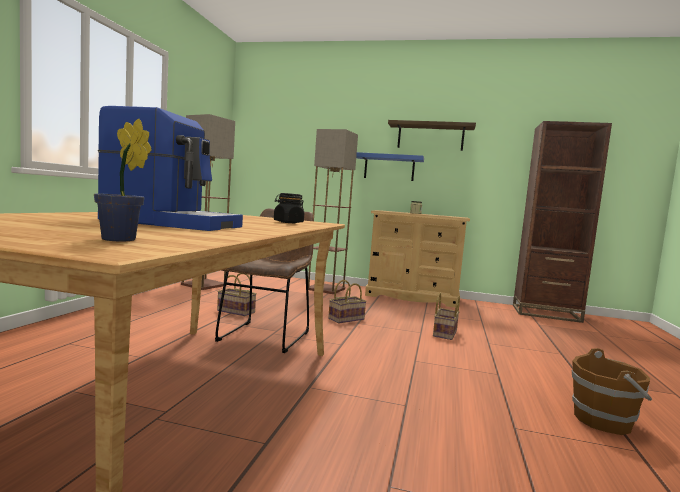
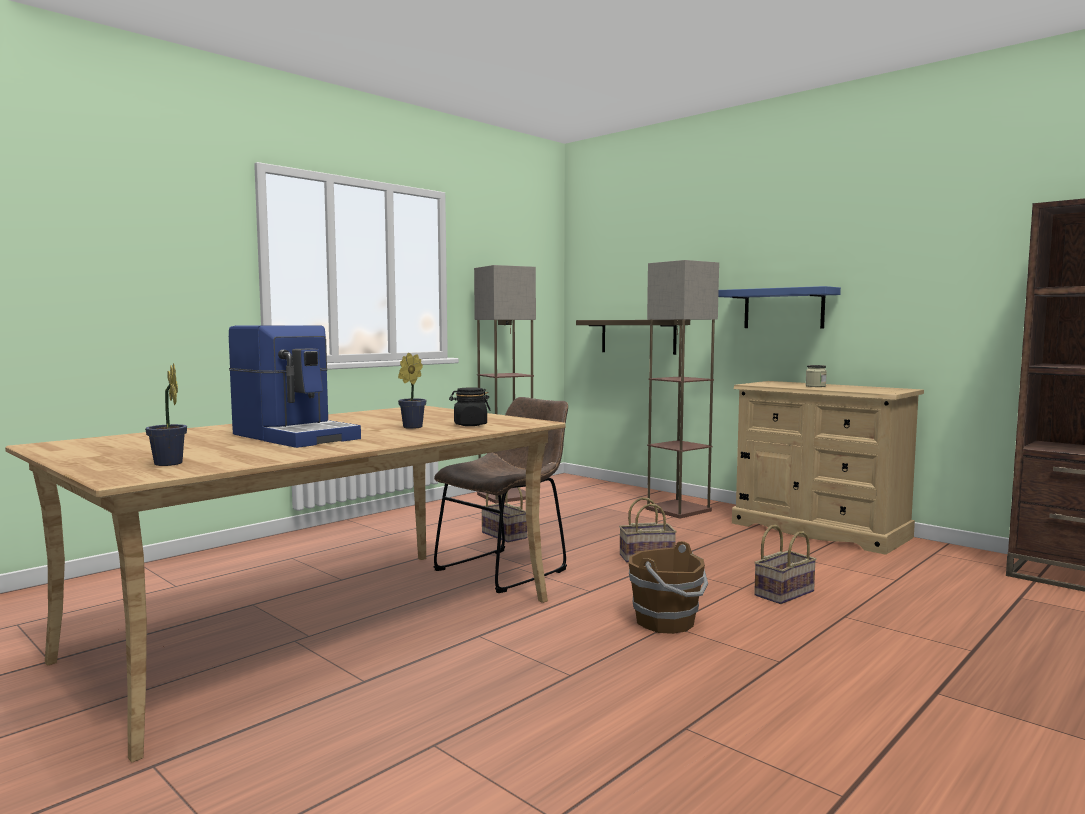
camera: 30 degrees right, 0 degrees up
shelf [388,120,476,151] -> shelf moved to [576,320,677,355]
brown bucket [572,348,652,435] -> brown bucket moved to [629,541,708,634]
none -> potted plant [398,353,426,429]

